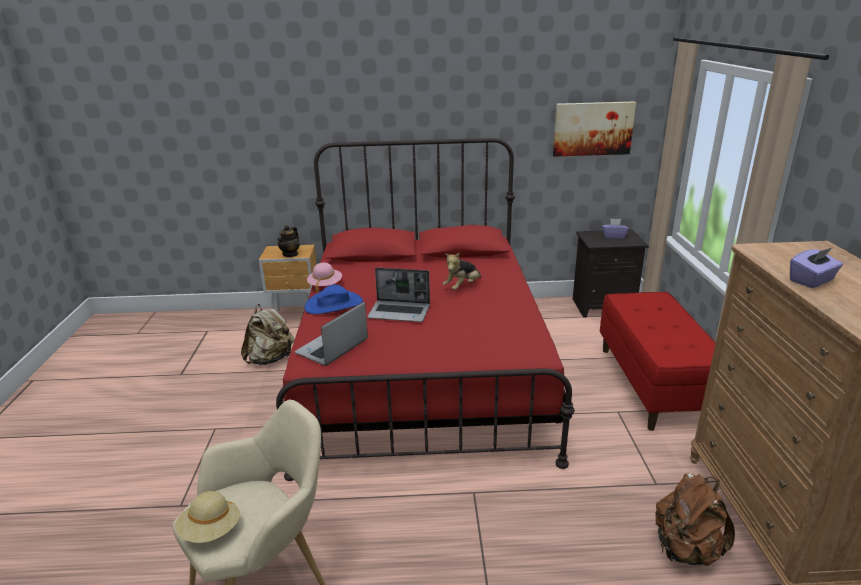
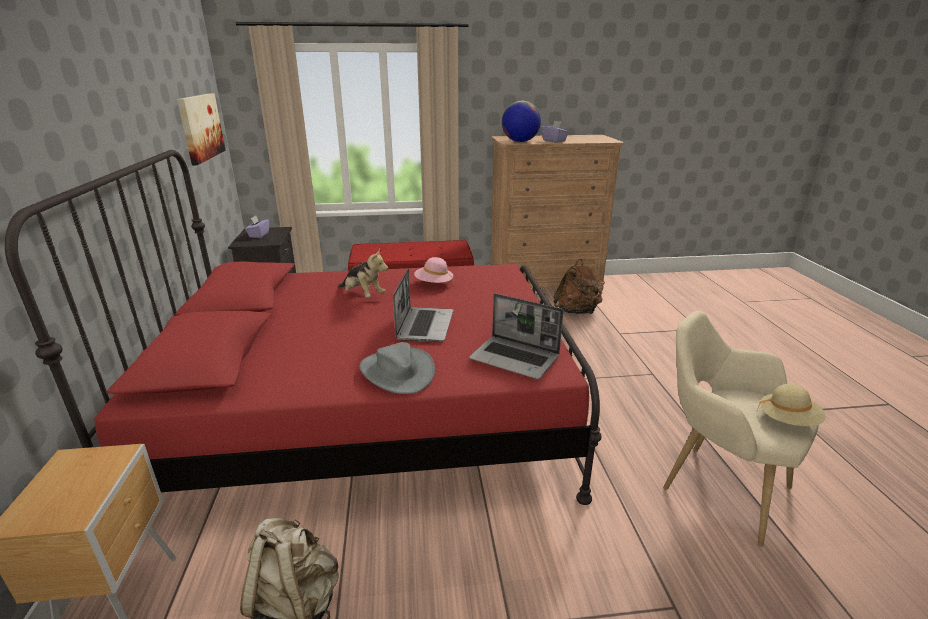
camera: 95 degrees left, 0 degrees up
teapot [277,225,300,257] -> none
blue hat [305,285,363,314] -> grey hat [359,342,435,394]
pink hat [307,262,342,293] -> pink hat moved to [414,257,454,285]
none -> globe [502,101,541,142]

